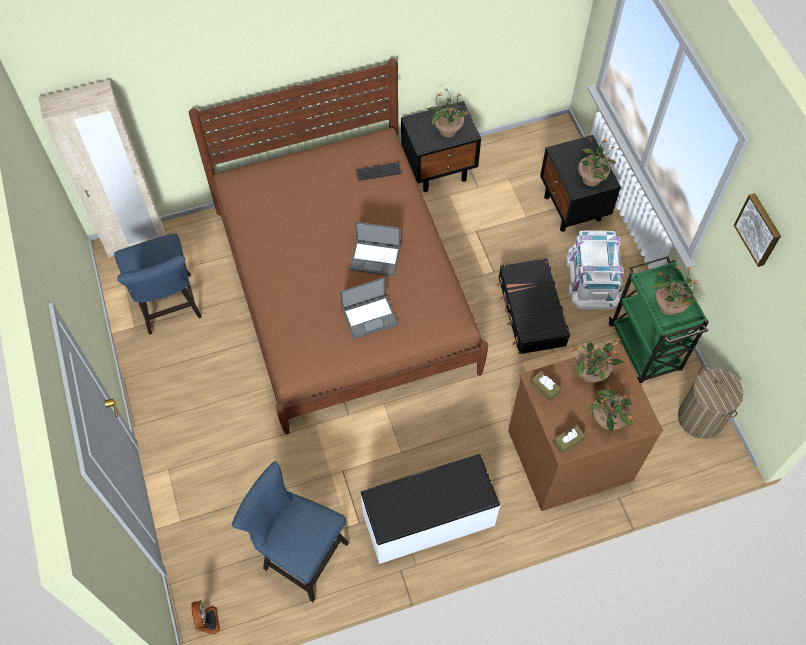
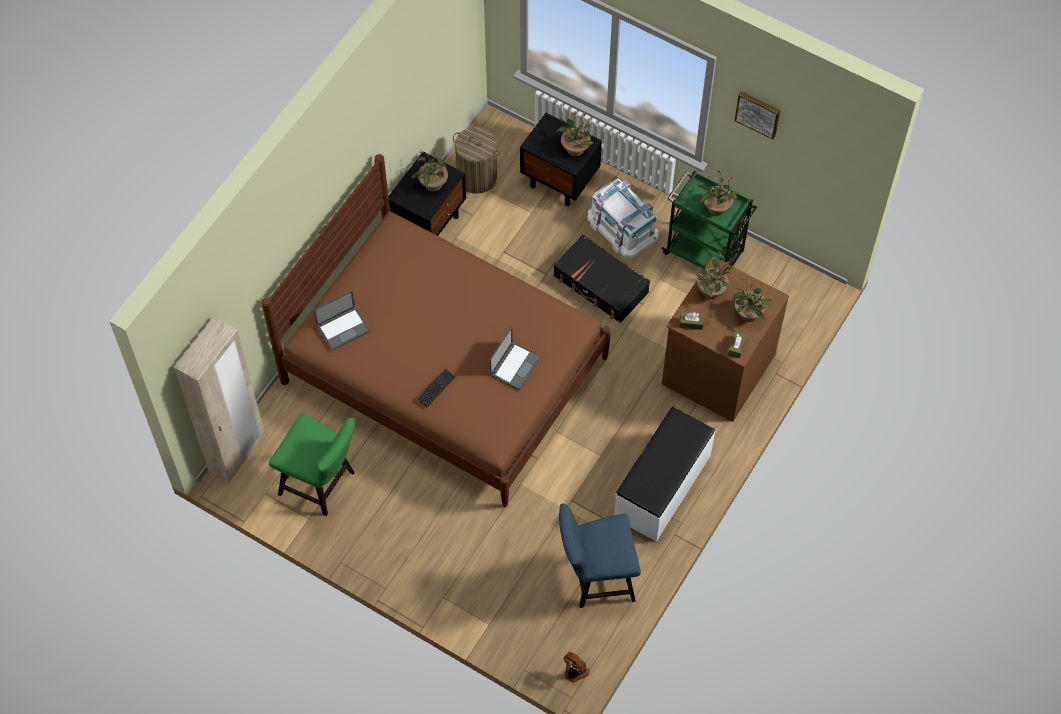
camera: 40 degrees left, 0 degrees up
blue chair [114,233,202,335] -> green chair [269,413,355,516]
laptop [349,222,401,277] -> laptop moved to [313,291,371,351]
keyboard [356,162,401,181] -> keyboard moved to [417,369,456,407]
laundry basket [678,365,743,439] -> laundry basket moved to [453,127,500,194]

